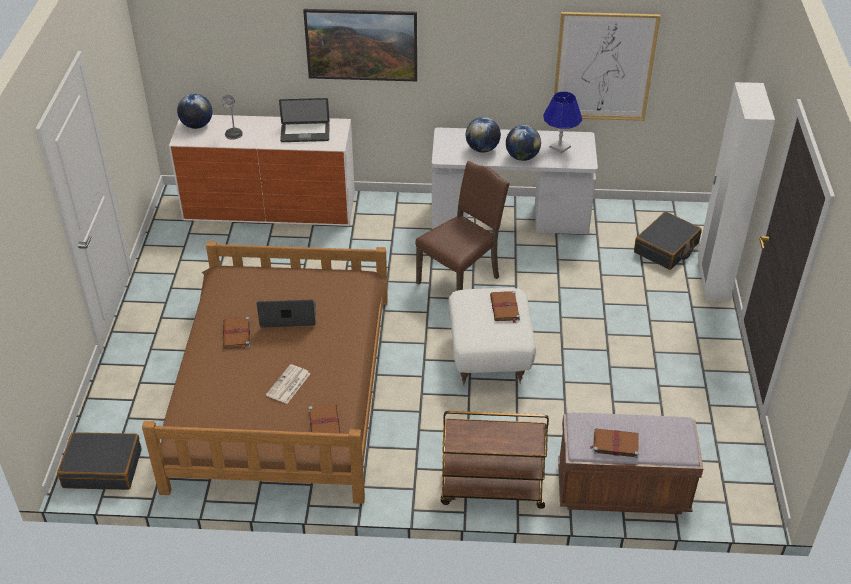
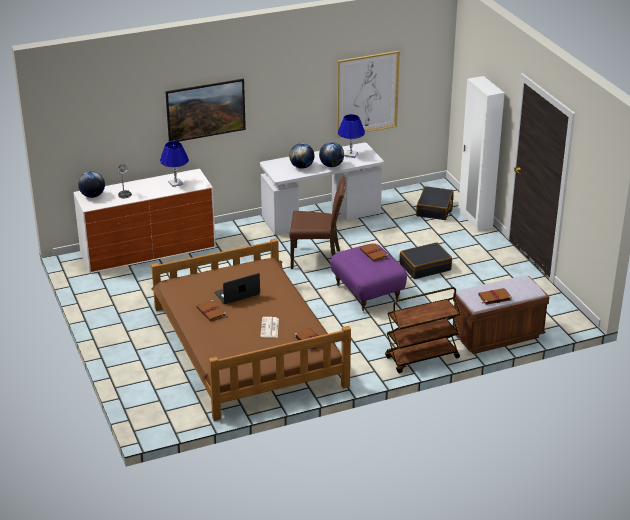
camera: 25 degrees left, 10 degrees down
black suitcase [57,432,142,490] -> black suitcase moved to [399,242,452,279]
laptop [279,98,330,142] -> blue table lamp [160,141,189,187]
brown chair [415,161,510,291] -> brown chair turned 75 degrees clockwise [289,177,346,269]
white ottoman [448,288,536,386] -> purple ottoman [330,244,407,312]

